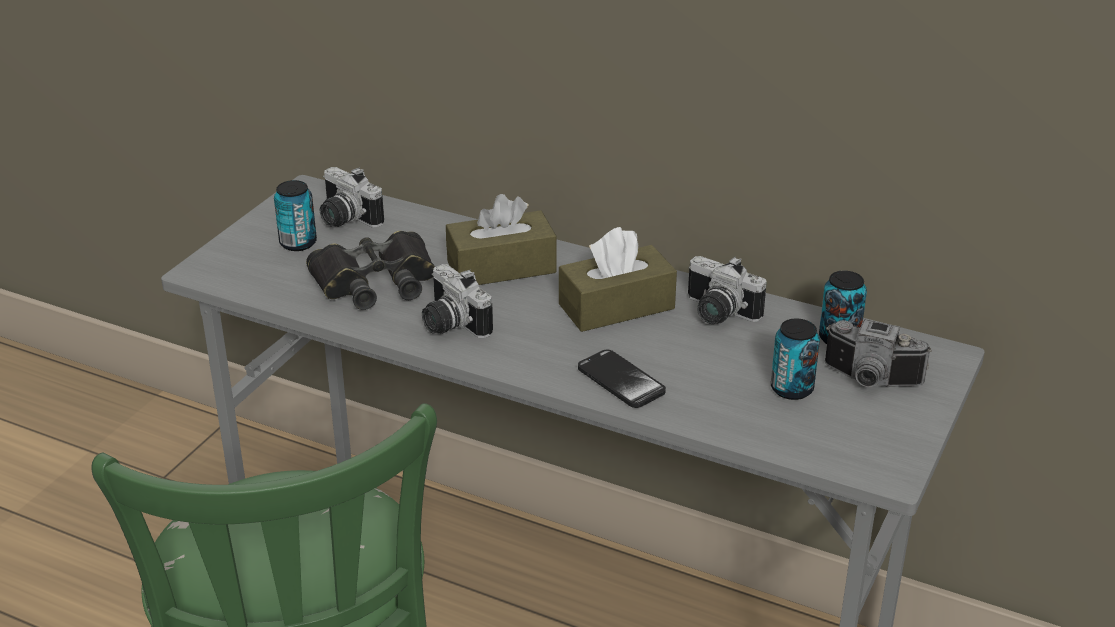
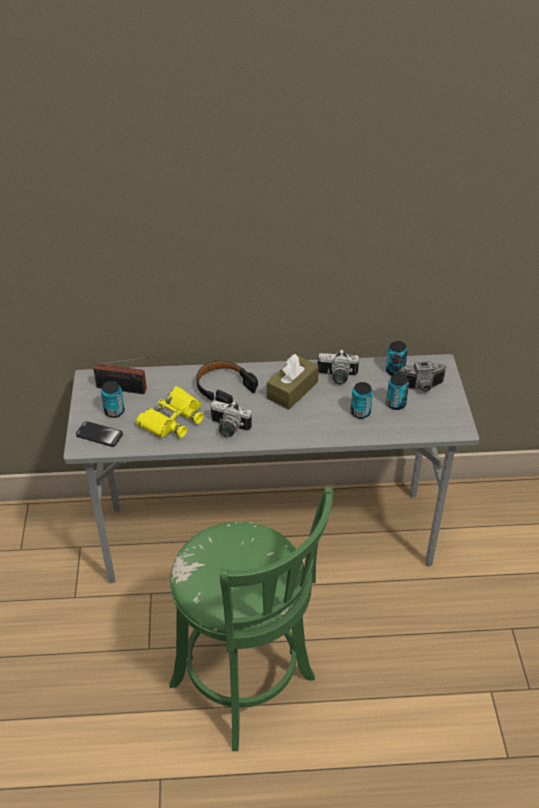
camera: 30 degrees left, 10 degrees up
black binoculars [306,231,435,310] -> yellow binoculars [136,386,204,438]
camera [320,167,384,228] -> radio [94,357,148,394]
brown tissue box [446,194,556,285] -> black headphones [196,361,258,404]
phone [578,349,666,408] -> phone moved to [76,421,123,447]
none -> can [351,382,373,419]

